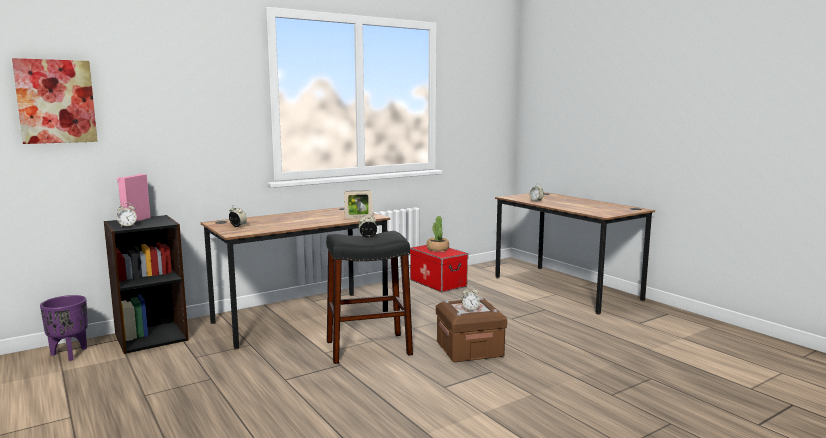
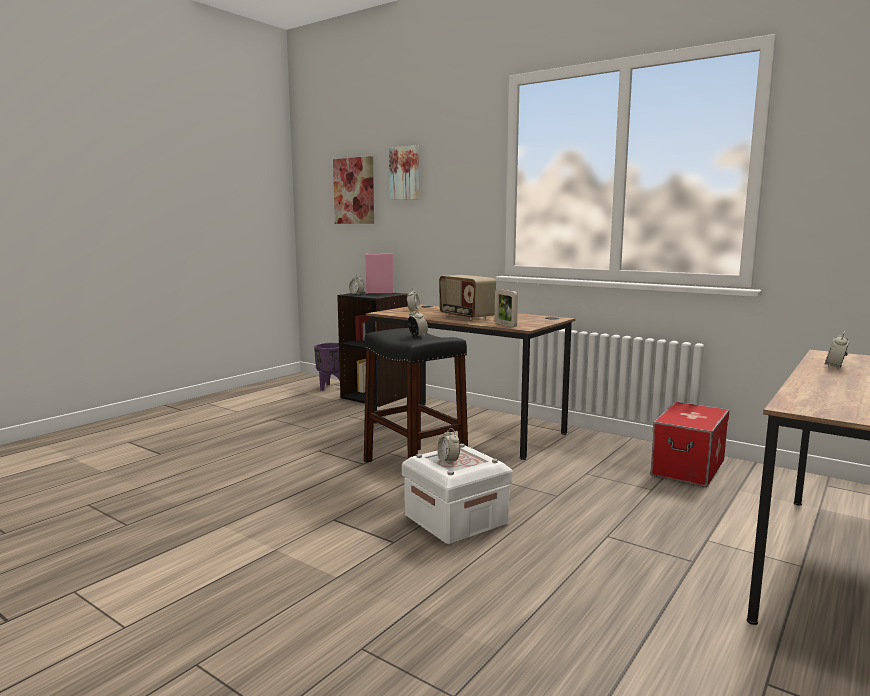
camera: 70 degrees right, 0 degrees up
potted plant [427,216,449,252] -> none
brown storage box [436,297,507,362] -> white storage box [402,444,513,544]
none -> picture [389,145,419,200]
none -> radio [439,275,496,320]

